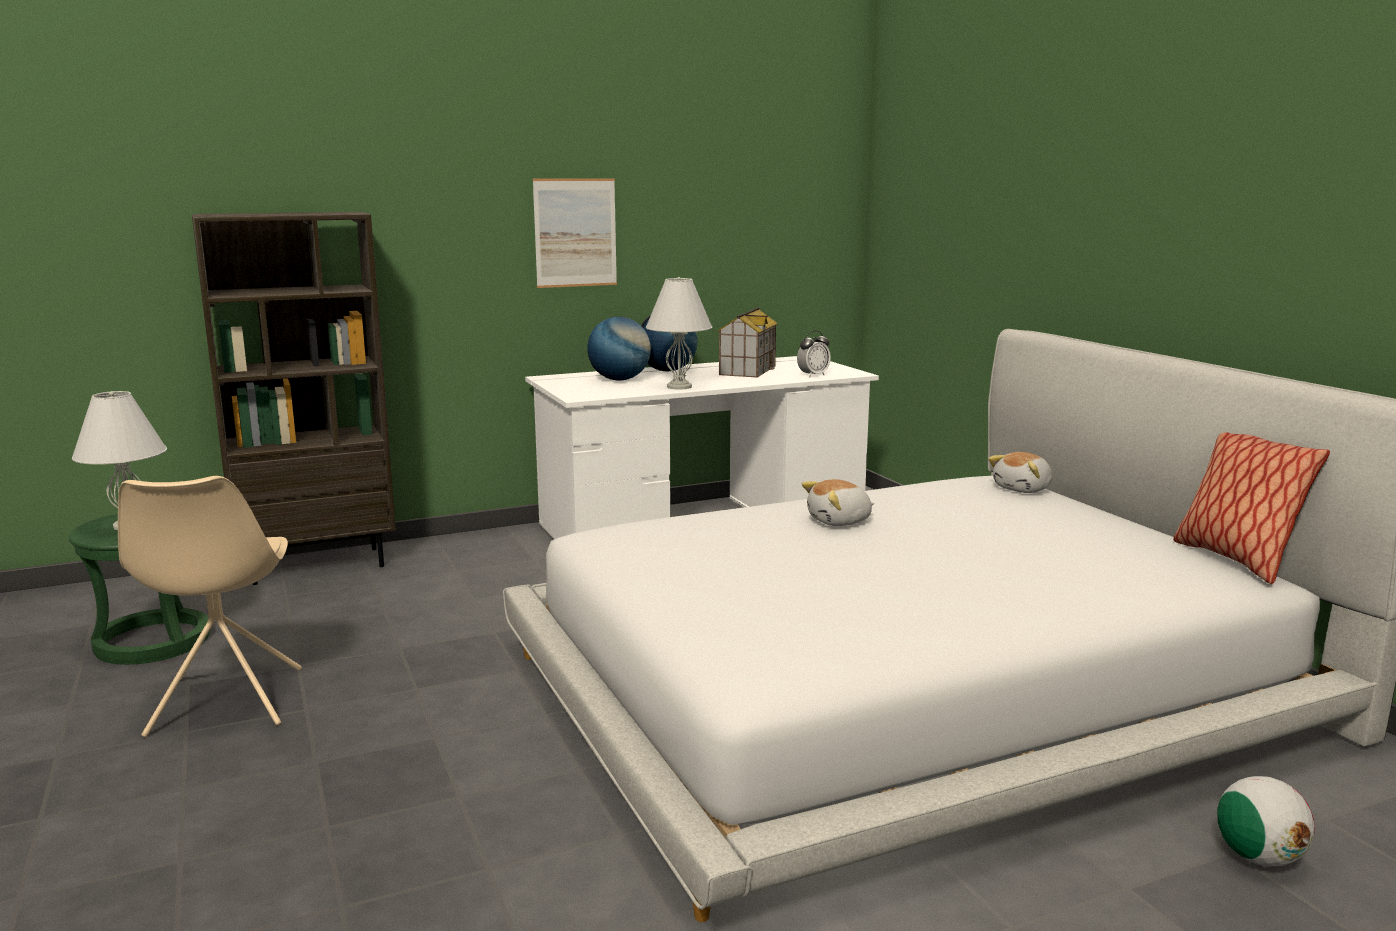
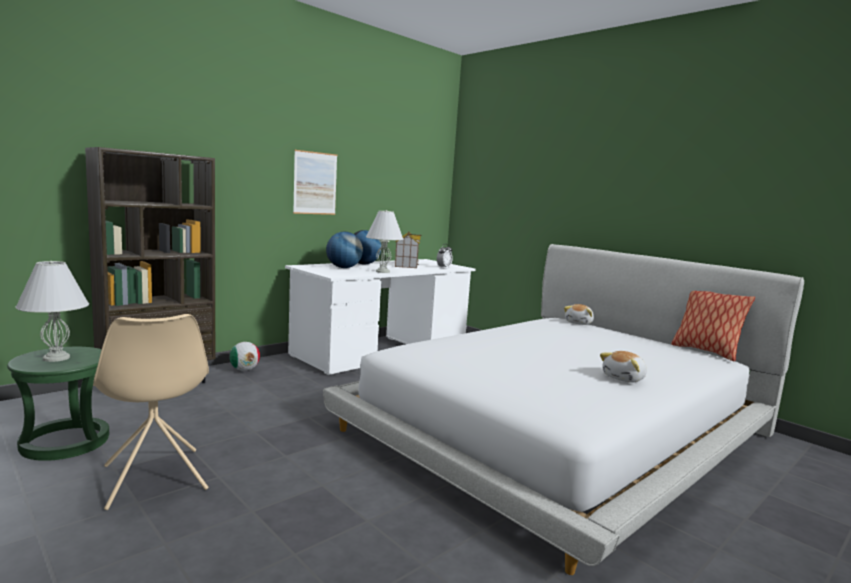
camera: 20 degrees left, 5 degrees down
plush toy [802,479,874,526] -> plush toy moved to [600,351,647,383]
football [1217,776,1315,867] -> football moved to [230,342,260,371]

